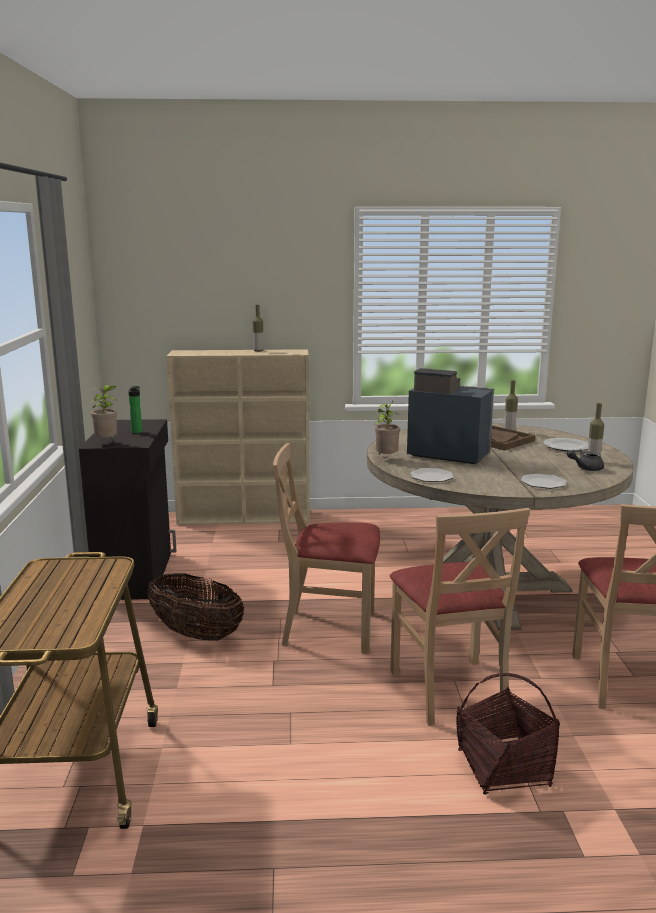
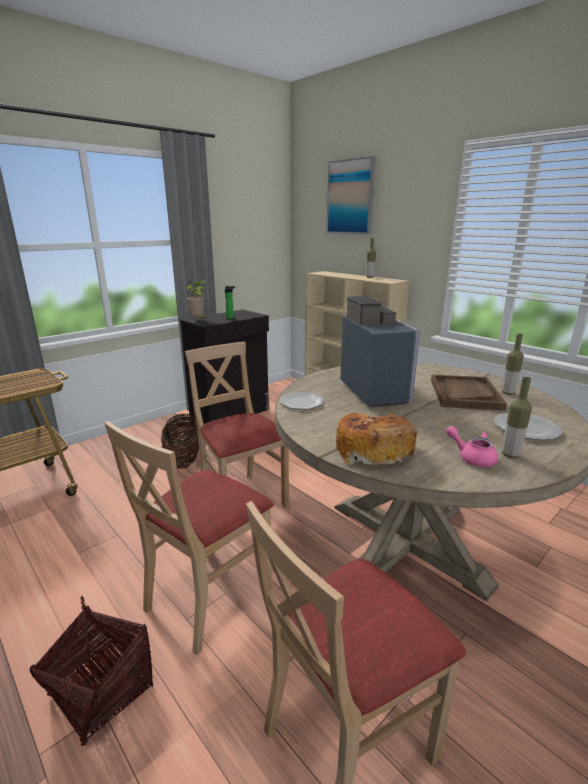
camera: 50 degrees right, 5 degrees up
potted plant [374,401,400,455] -> none
plate [521,474,566,489] -> bread [336,413,417,467]
grey teapot [567,449,604,471] -> pink teapot [446,426,498,467]
none -> picture [327,156,375,234]

